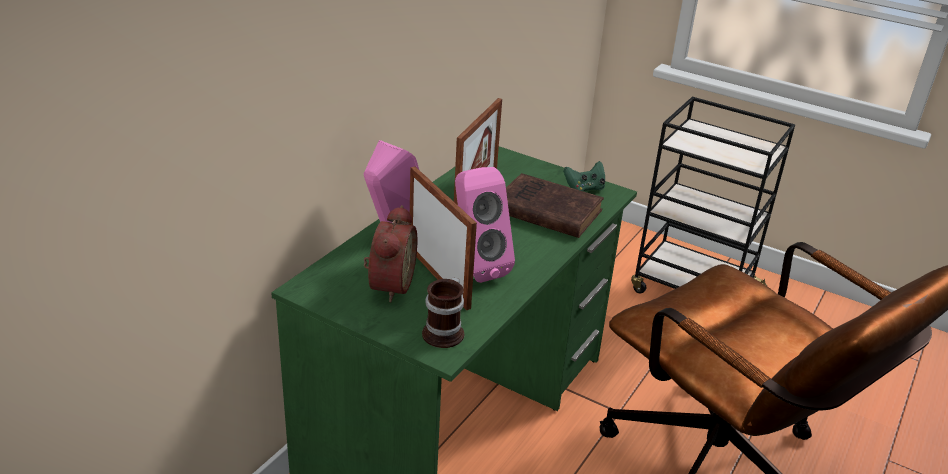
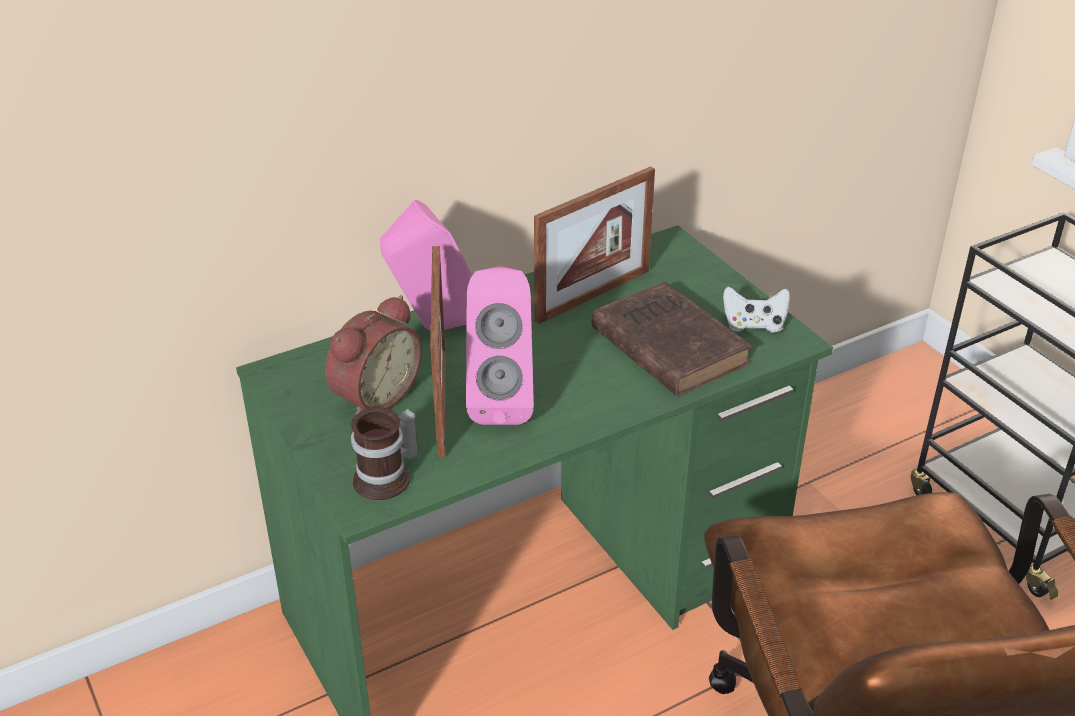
camera: 30 degrees right, 5 degrees up
green game controller [563,161,605,191] -> white game controller [723,286,790,333]

